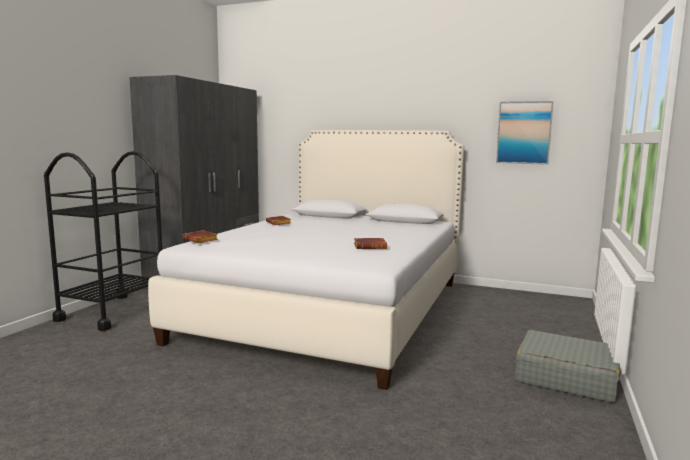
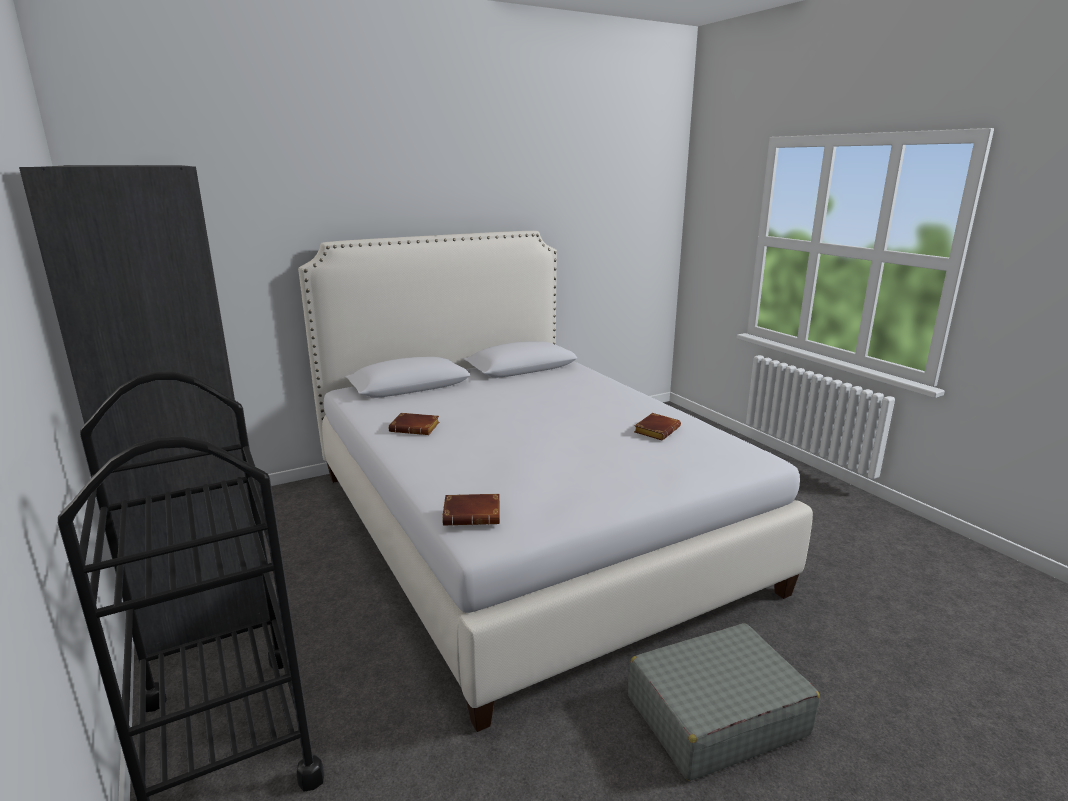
camera: 50 degrees left, 10 degrees up
picture [496,101,554,165] -> none
grey suitcase [515,330,620,403] -> grey suitcase moved to [628,623,820,781]

